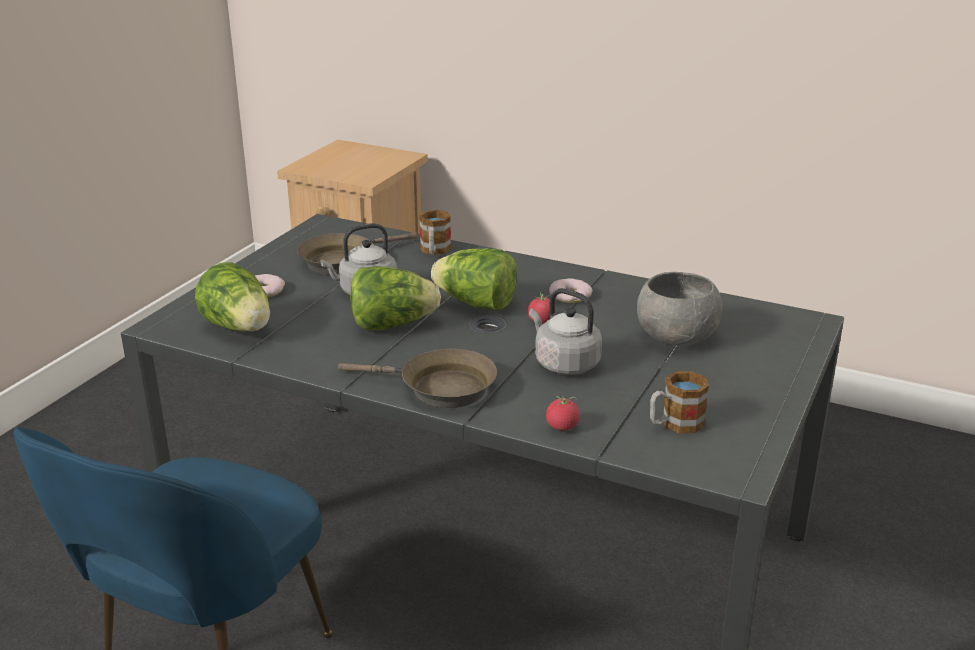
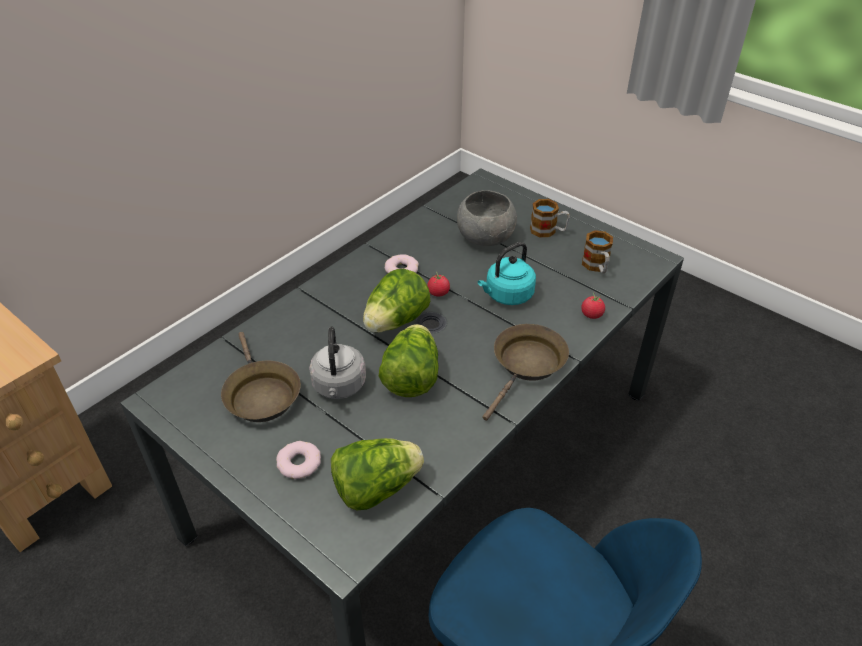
camera: 75 degrees left, 15 degrees up
mug [419,210,451,255] -> mug moved to [530,199,570,238]
grey kettle [529,288,602,375] -> turquoise kettle [478,242,536,305]

